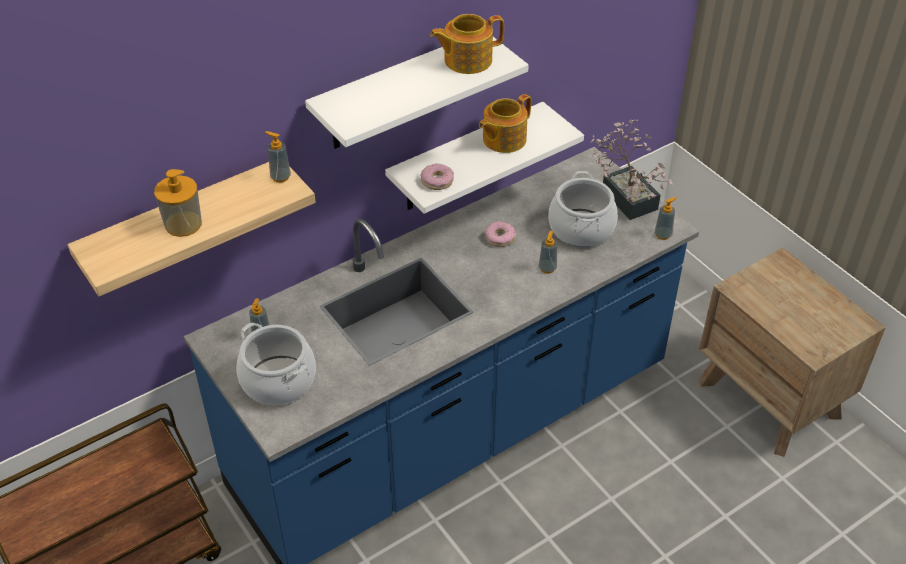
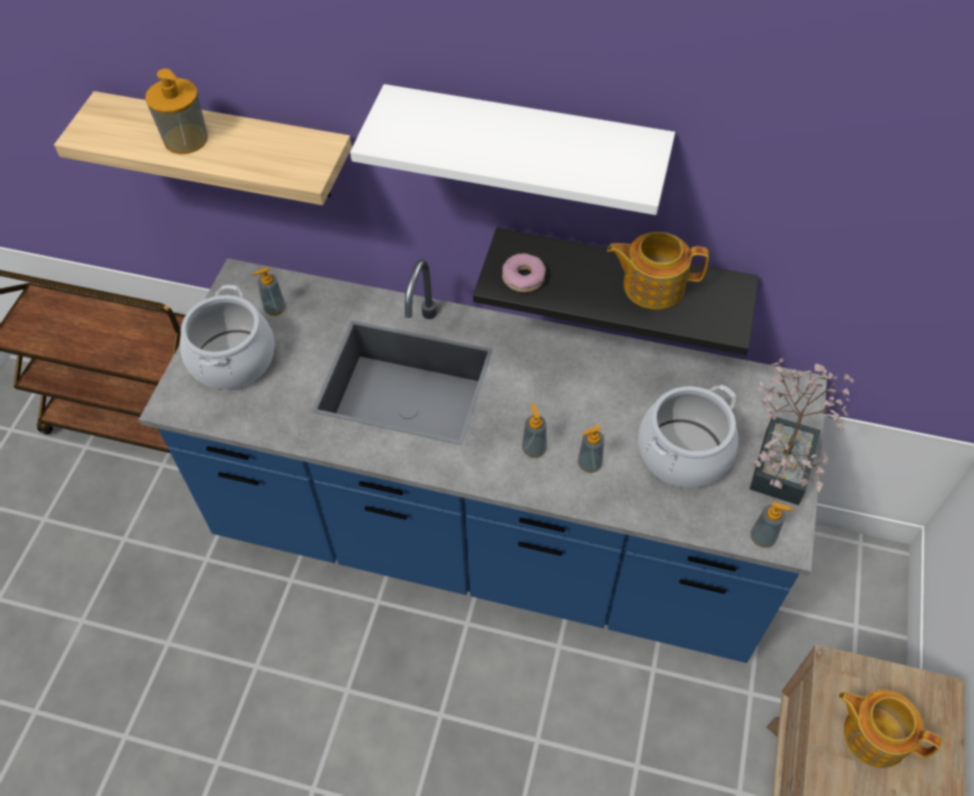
camera: 50 degrees right, 10 degrees up
soap dispenser [265,131,291,183] -> soap dispenser moved to [522,403,547,458]
white shelf [385,102,584,214] -> black shelf [473,228,759,355]
teapot [430,14,504,74] -> teapot moved to [838,690,942,768]
donut [484,221,516,247] -> none

